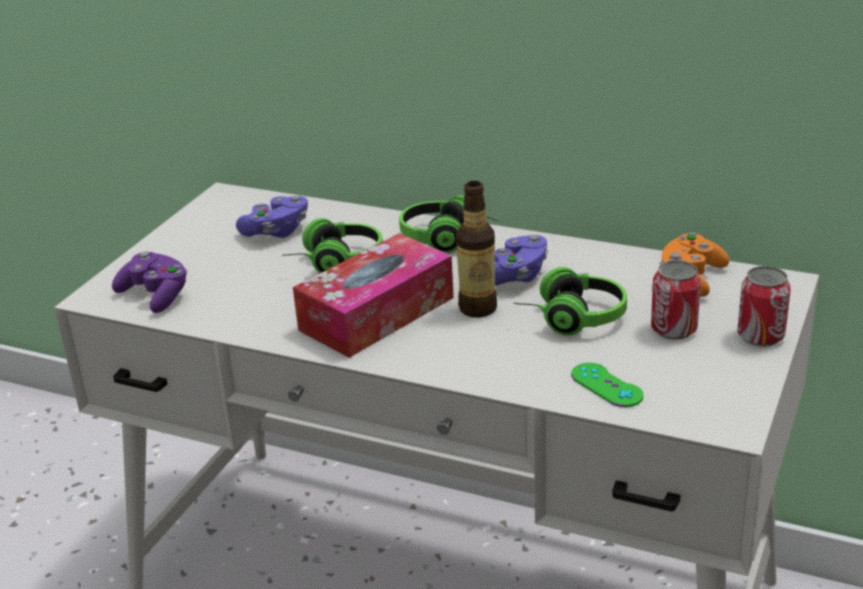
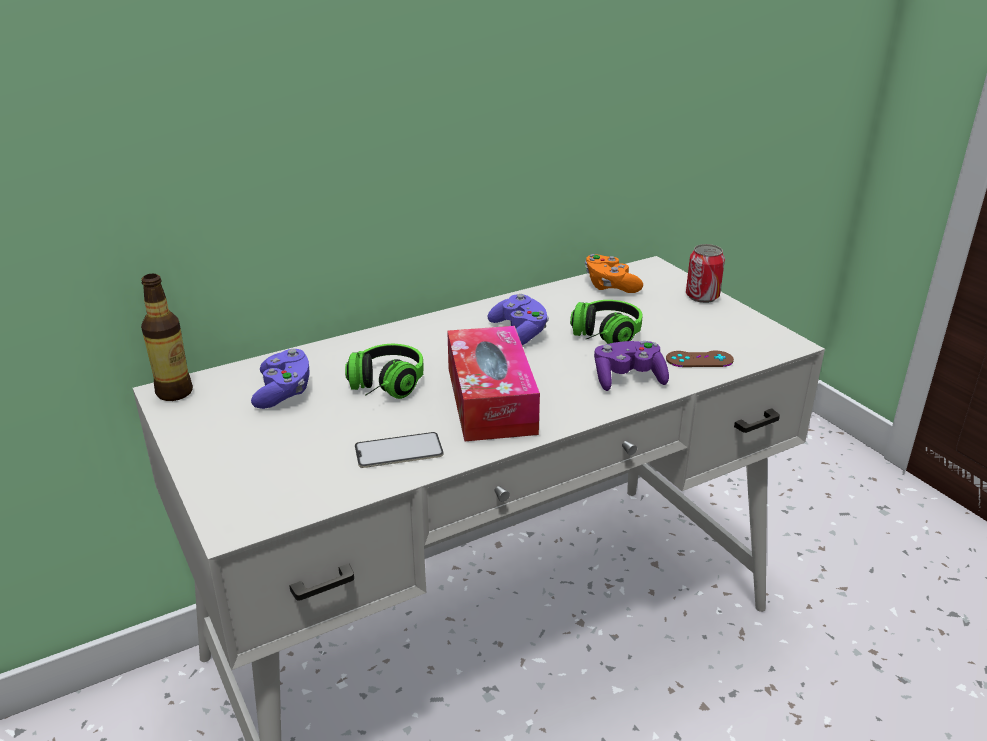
camera: 55 degrees left, 0 degrees up
purple game controller [112,251,187,313] -> purple game controller moved to [594,341,669,391]
headphones [399,194,499,254] -> none
bottle [456,181,497,317] -> bottle moved to [141,274,193,401]
green game controller [571,363,644,407] -> brown game controller [666,351,734,367]
can [651,260,701,340] -> none
none -> phone [355,432,444,468]

